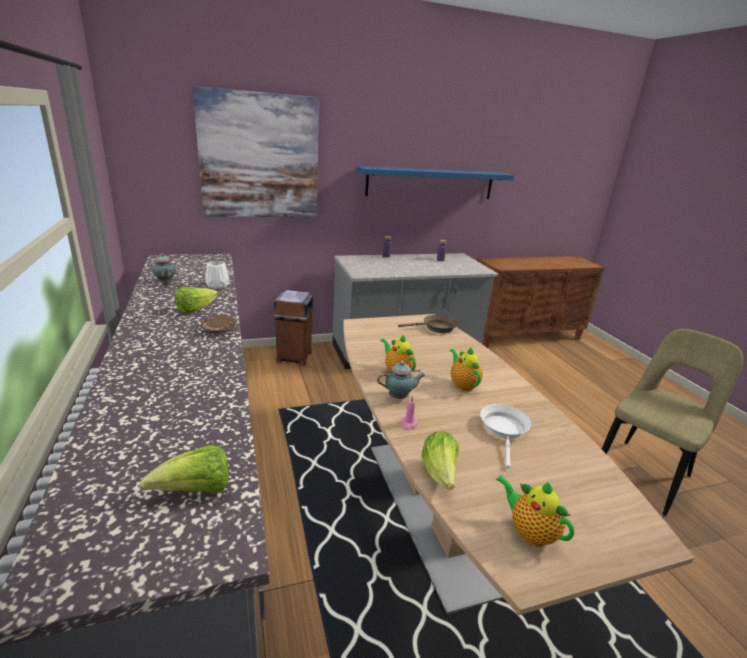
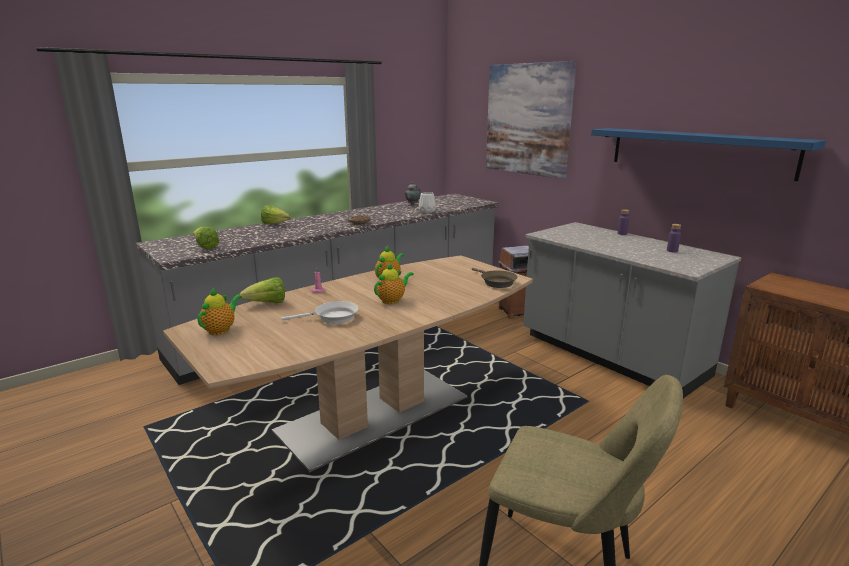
camera: 70 degrees right, 5 degrees down
lettuce [175,287,218,313] -> lettuce moved to [261,205,291,224]
teapot [377,361,426,399] -> none

